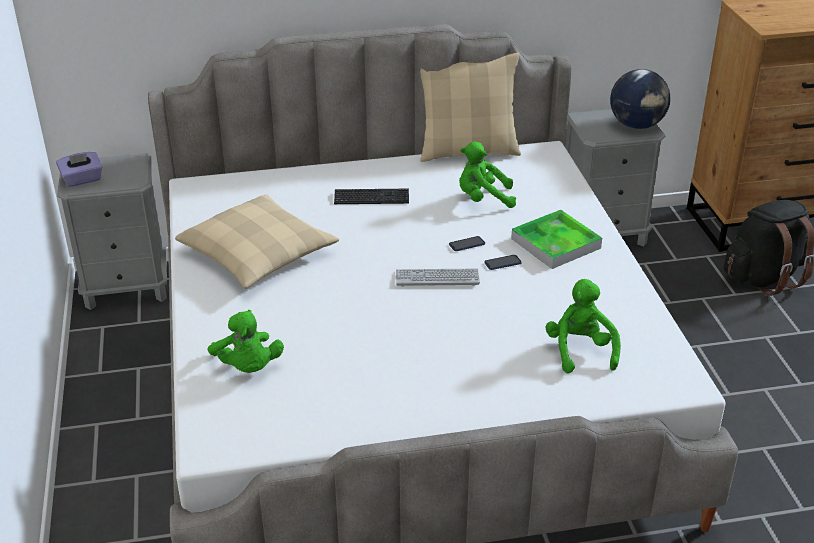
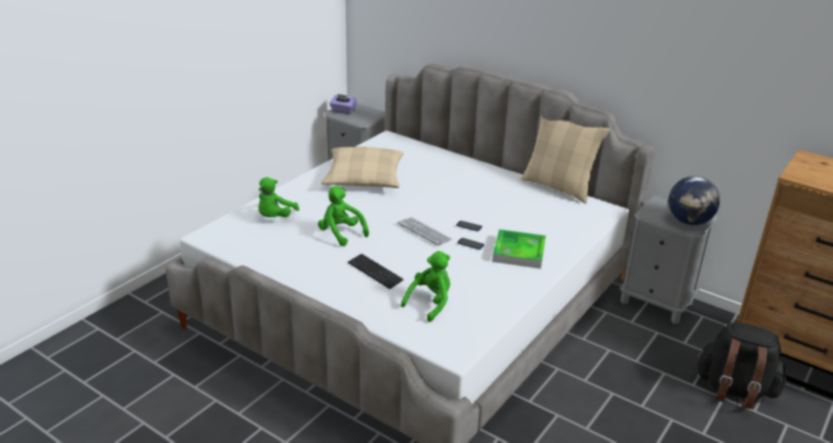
camera: 45 degrees right, 5 degrees down
keyboard [334,189,409,204] -> keyboard moved to [348,254,404,289]
green plush toy [459,141,516,208] -> green plush toy moved to [318,186,369,246]

